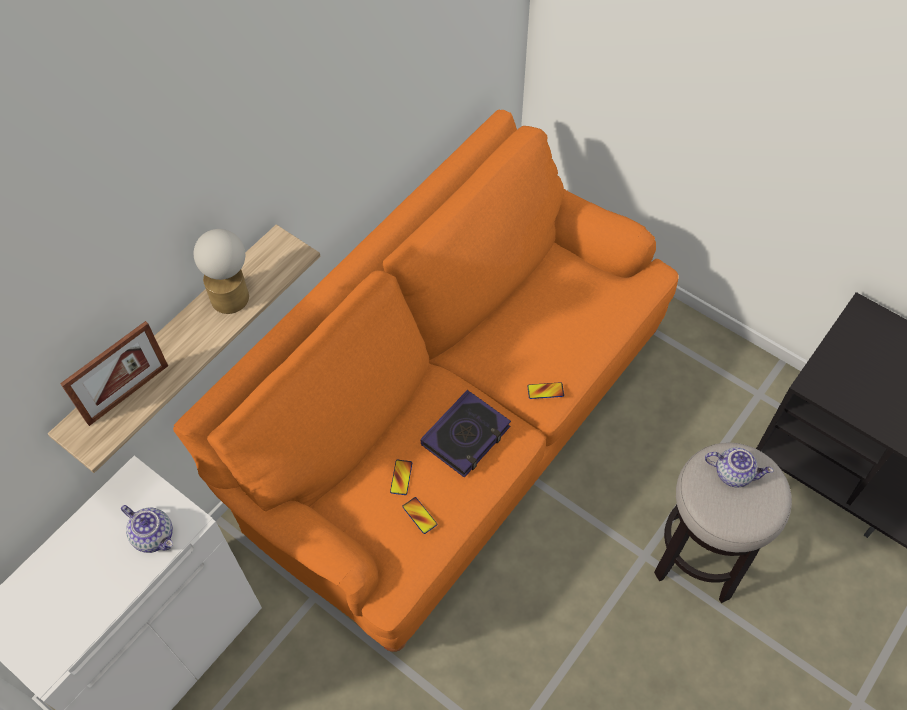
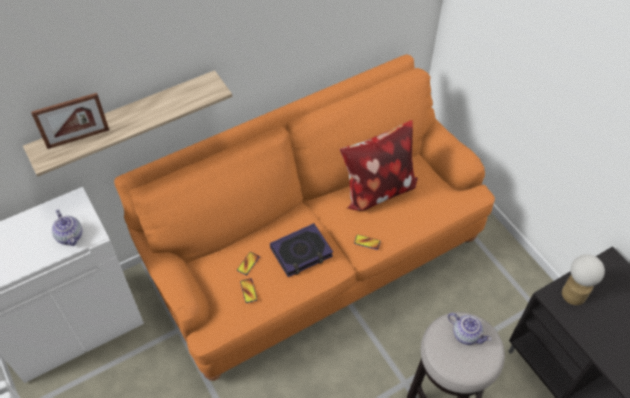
camera: 20 degrees right, 5 degrees down
table lamp [194,229,249,314] -> table lamp moved to [562,254,605,305]
none -> pillow [340,120,418,211]

